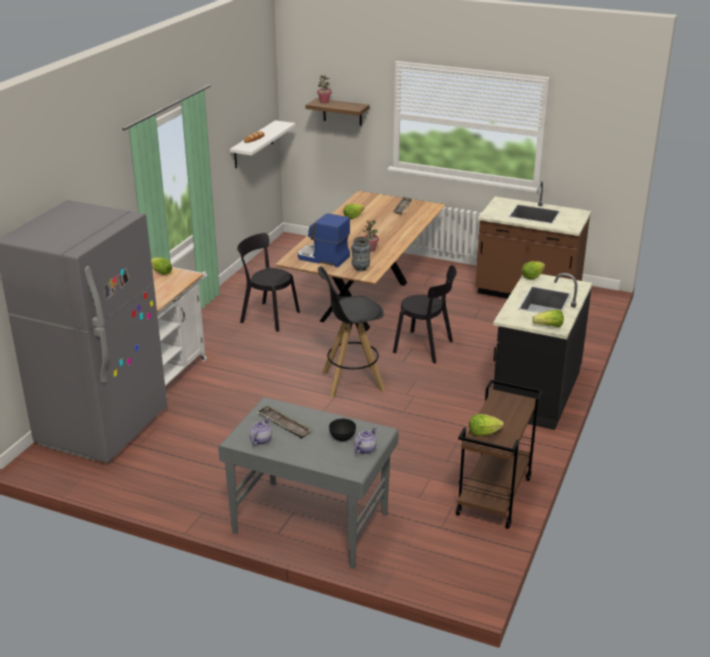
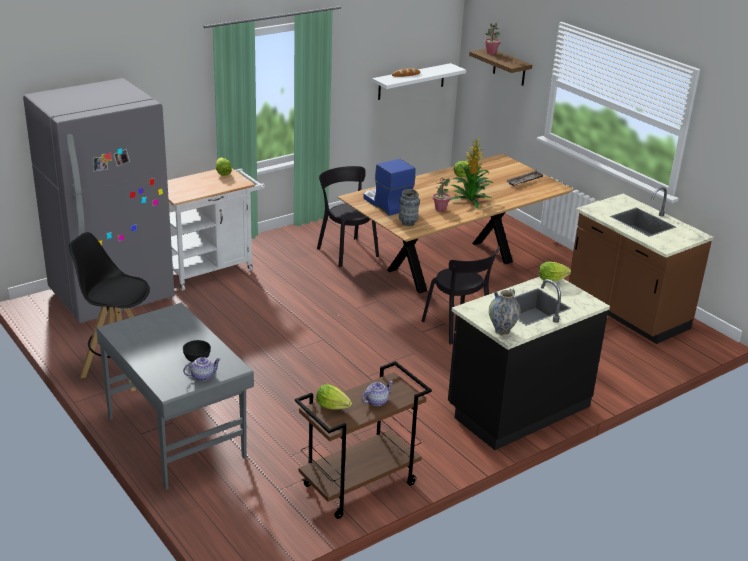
camera: 30 degrees right, 0 degrees up
teapot [249,417,272,445] -> teapot moved to [361,381,393,406]
tray [257,405,312,439] -> none
black stool [318,266,385,397] -> black stool moved to [69,232,150,391]
lettuce [532,310,564,327] -> vase [489,288,521,335]
none -> potted plant [450,138,493,208]

